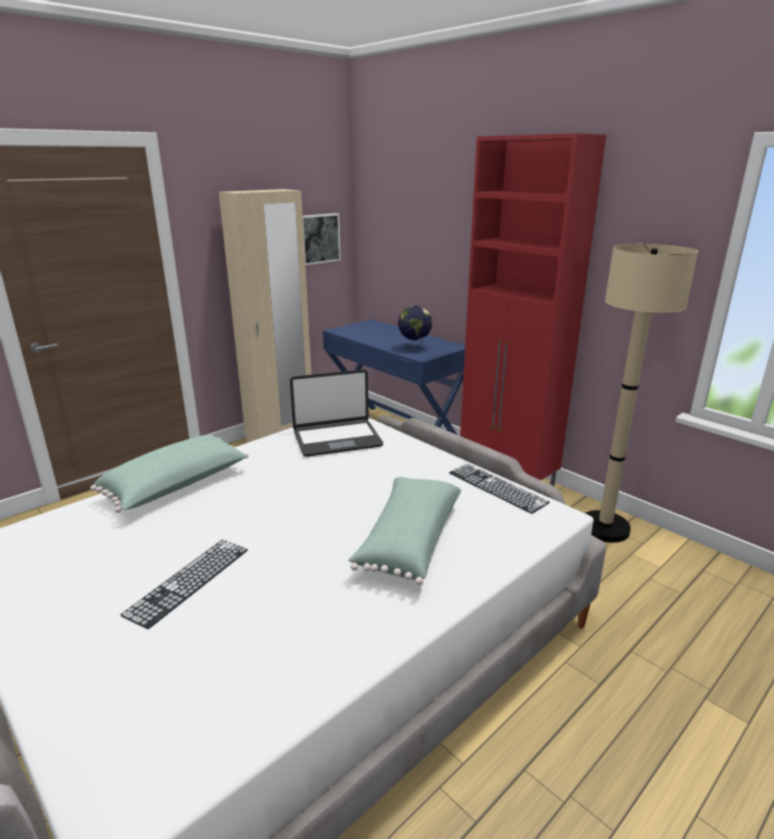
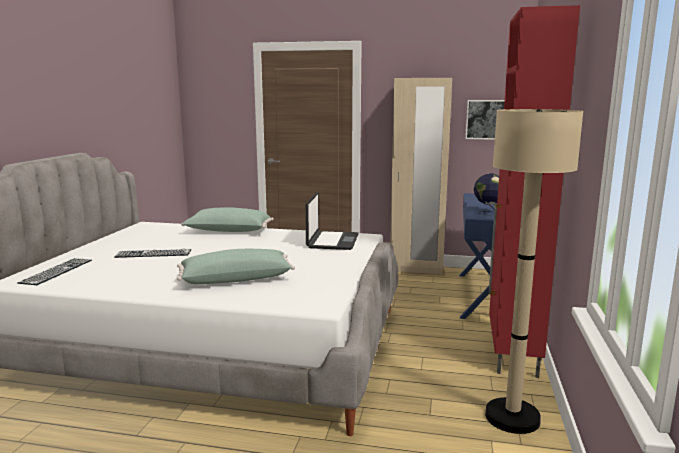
camera: 55 degrees right, 10 degrees down
laptop [290,369,383,457] -> laptop turned 120 degrees counterclockwise [305,192,359,250]
keyboard [449,464,550,514] -> keyboard moved to [17,258,92,285]

